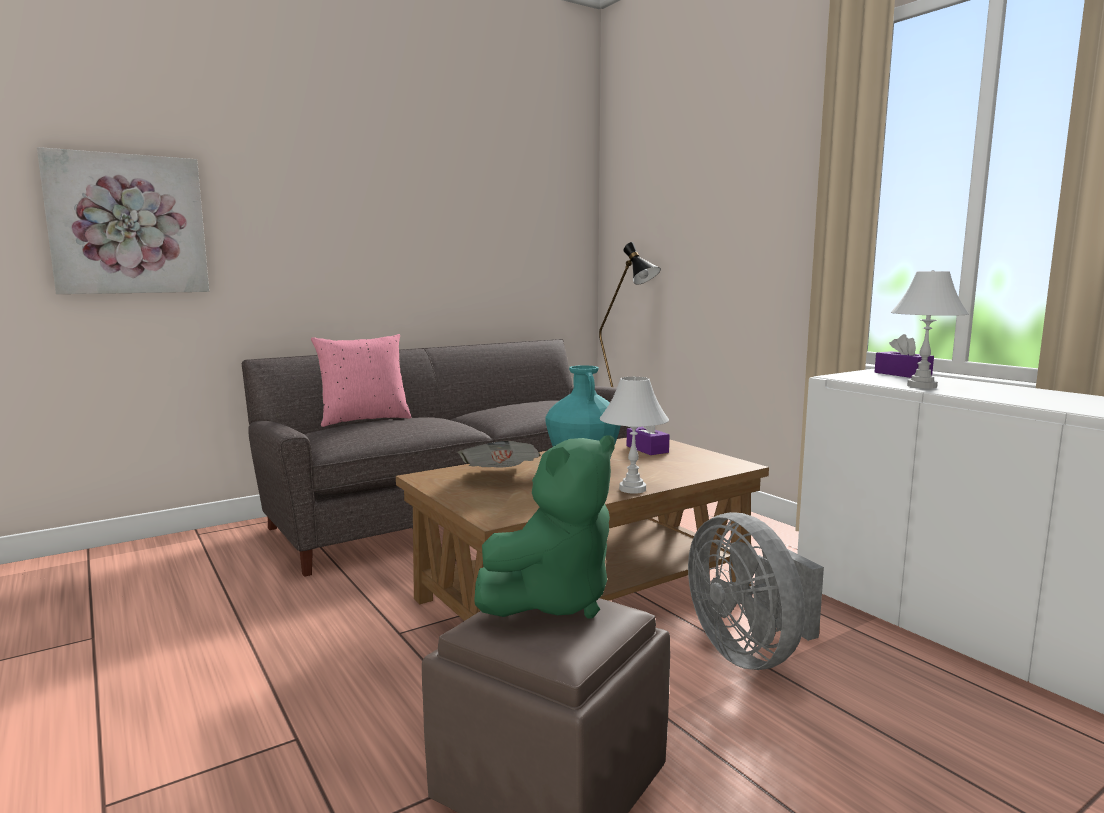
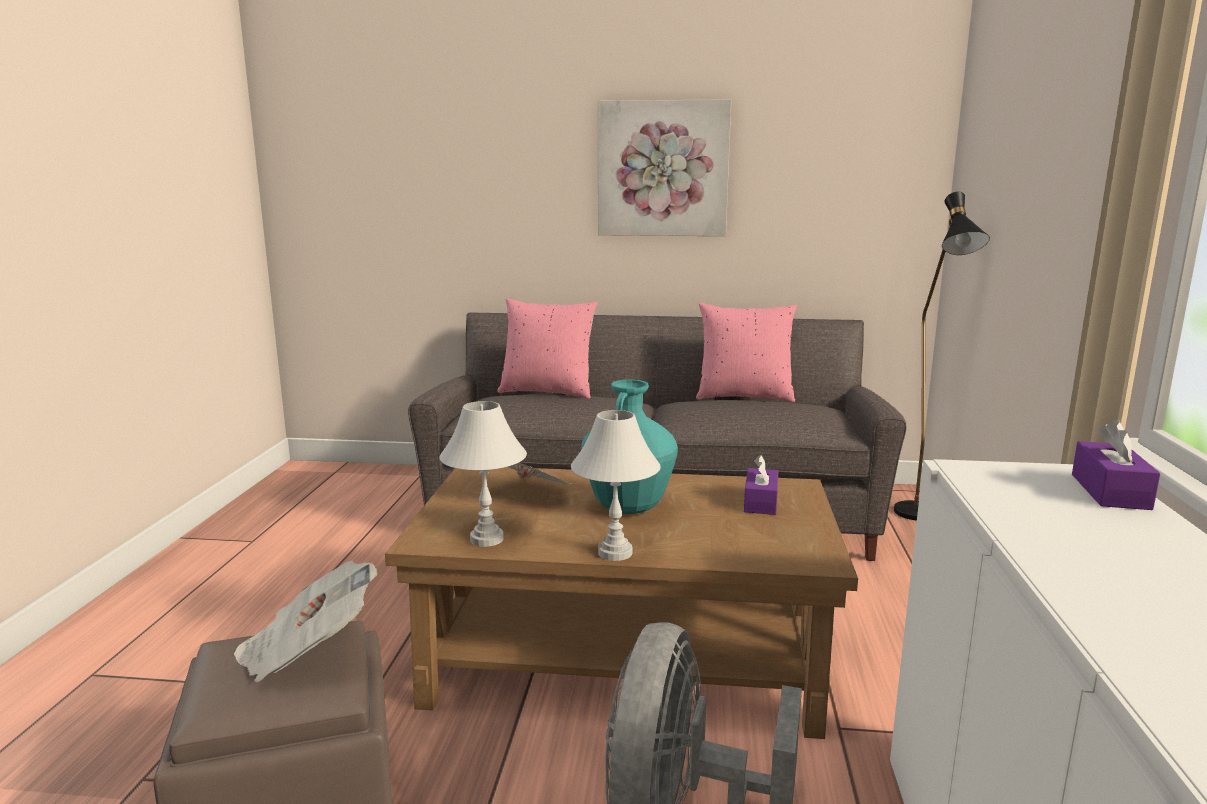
camera: 40 degrees right, 5 degrees up
picture [37,147,209,294] -> picture moved to [598,99,731,236]
green plush toy [474,435,614,618] -> newspaper [234,561,377,682]
white table lamp [891,270,969,388] -> white table lamp moved to [440,401,527,547]
none -> pink pillow [696,303,797,402]

